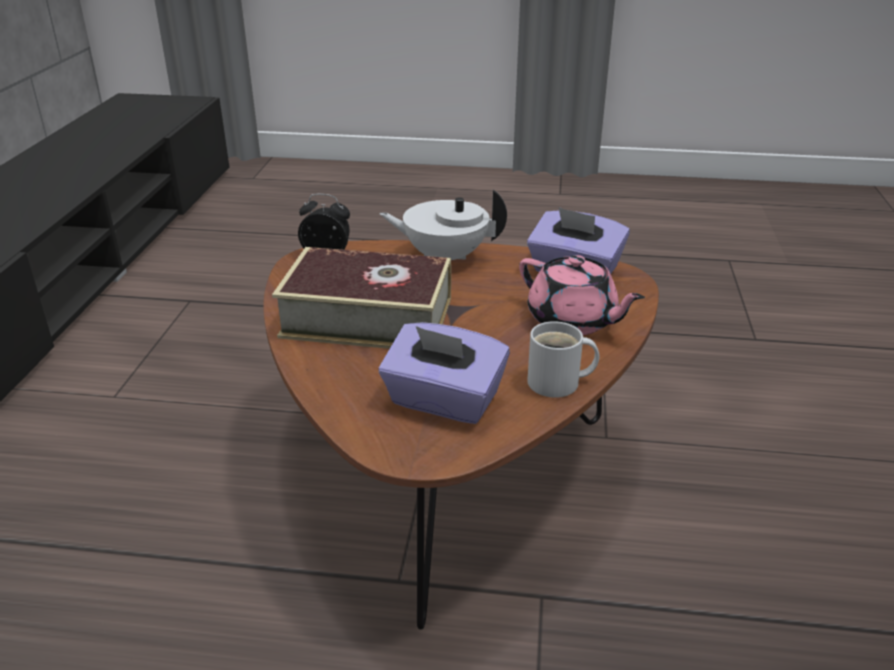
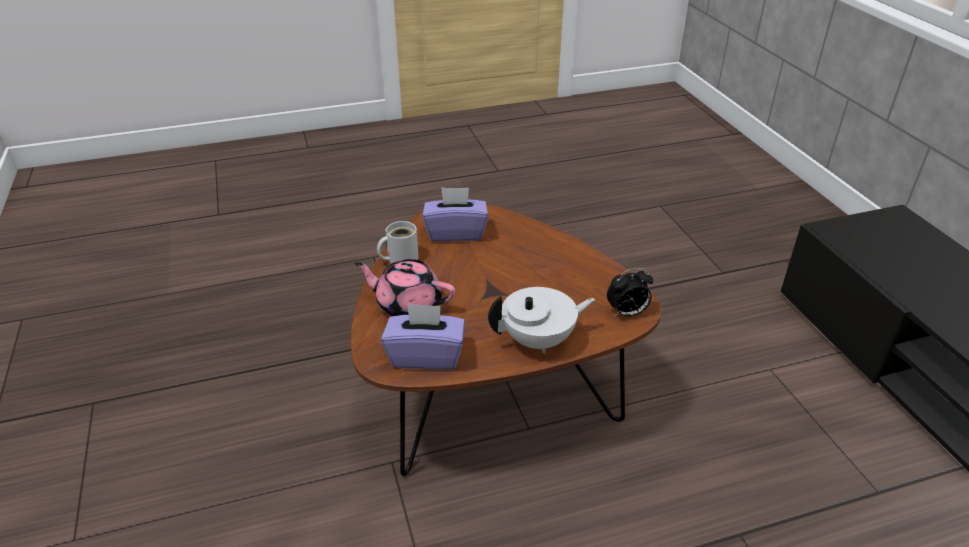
camera: 155 degrees right, 5 degrees up
book [272,247,451,349] -> none

